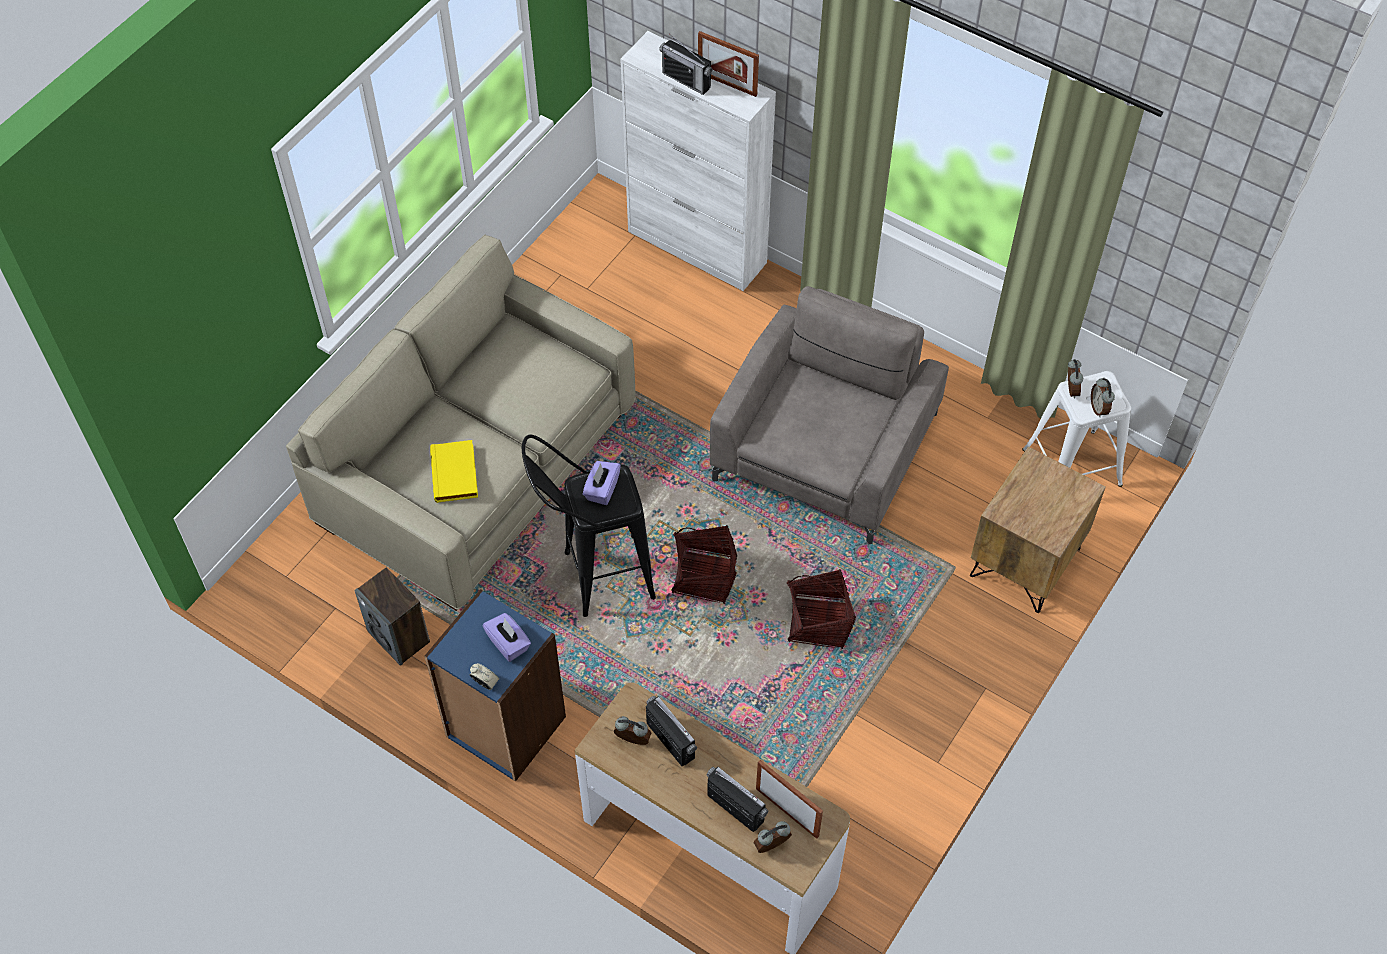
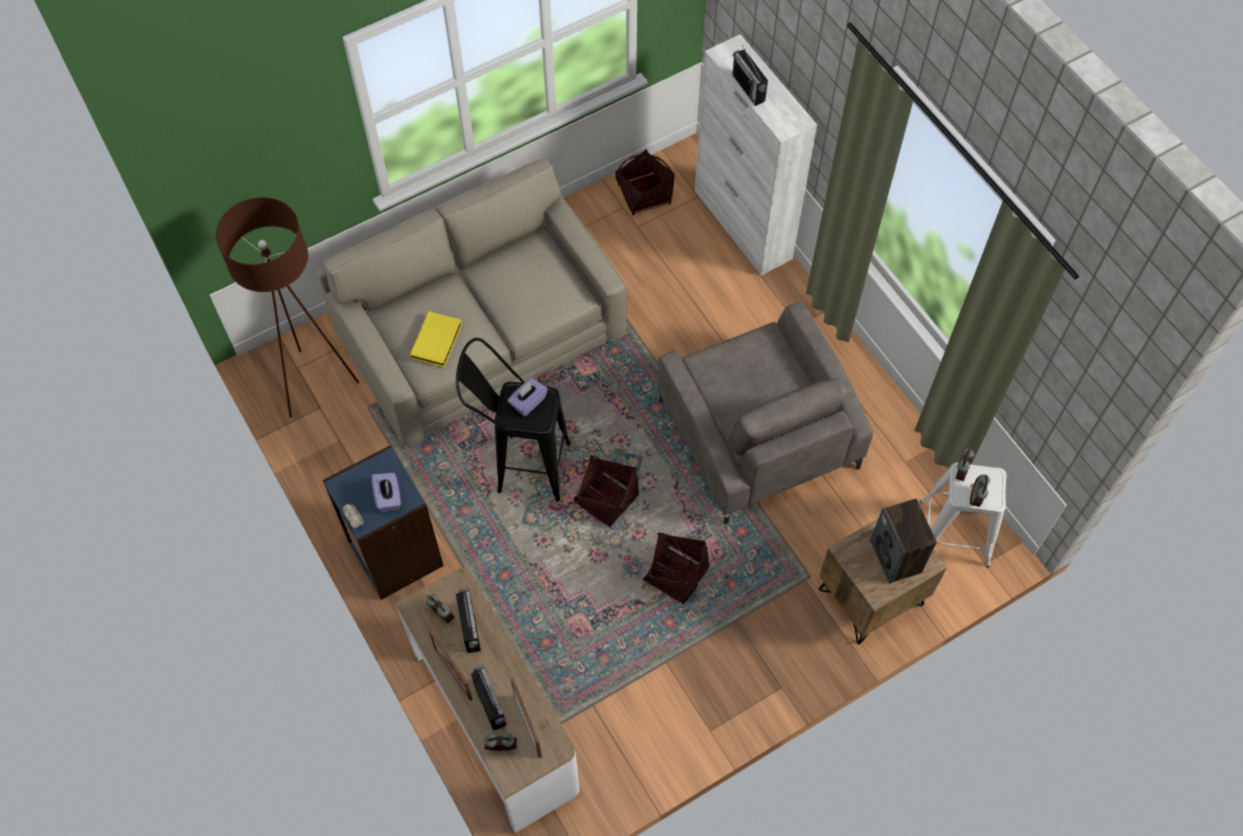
camera: 25 degrees right, 5 degrees up
speaker [355,568,430,666] -> speaker moved to [870,499,937,583]
picture frame [698,31,759,97] -> picture frame moved to [428,628,473,701]
grey armchair [710,286,949,544] -> grey armchair turned 105 degrees clockwise [657,301,873,524]
none -> brown floor lamp [216,197,359,418]
none -> basket [615,149,674,215]

